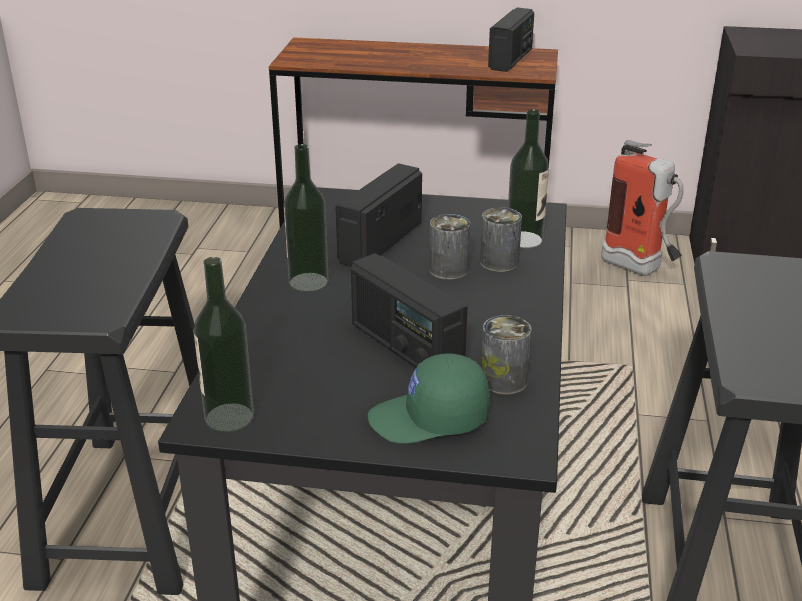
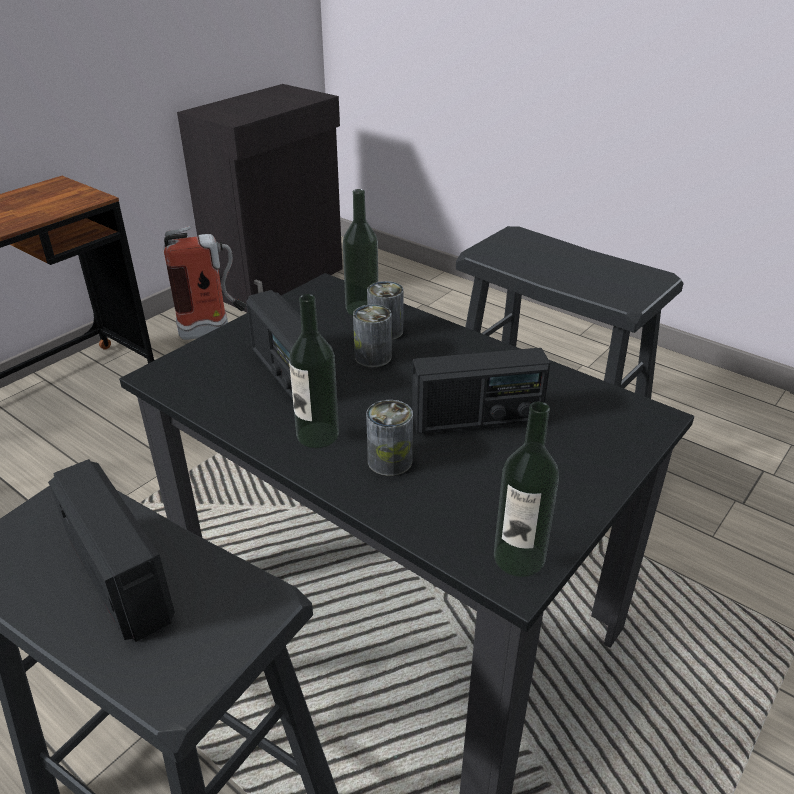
camera: 60 degrees left, 5 degrees up
green cap [368,353,490,444] -> none
can [481,315,532,395] -> can moved to [366,400,413,476]
radio [488,8,534,72] -> radio moved to [48,459,175,642]

